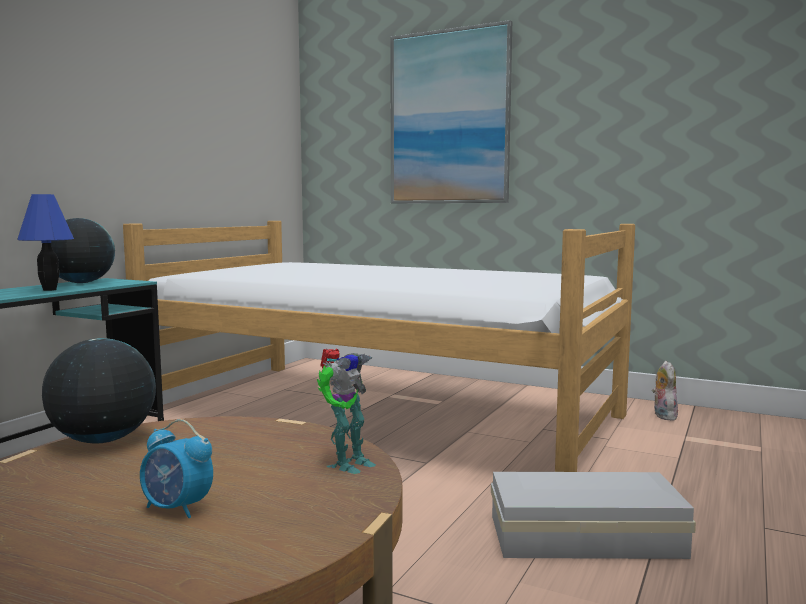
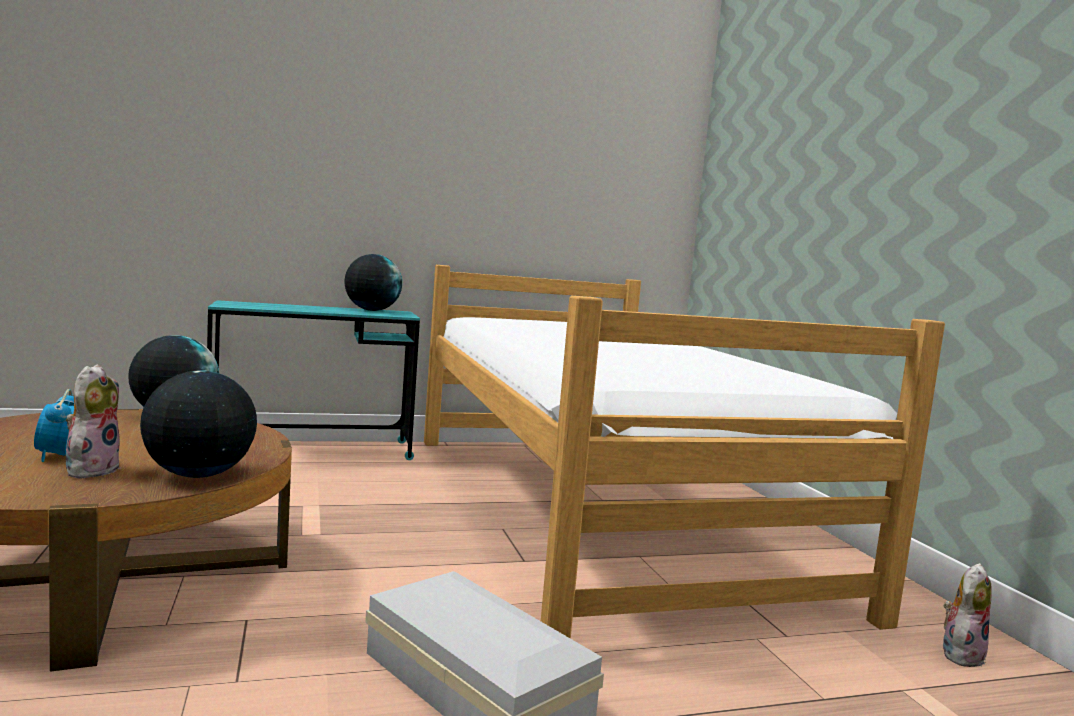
camera: 45 degrees right, 0 degrees up
blue table lamp [17,194,74,291] -> none
toy robot [317,348,376,474] -> globe [140,370,257,478]
picture [390,20,512,204] -> none
none -> plush toy [66,364,121,479]

